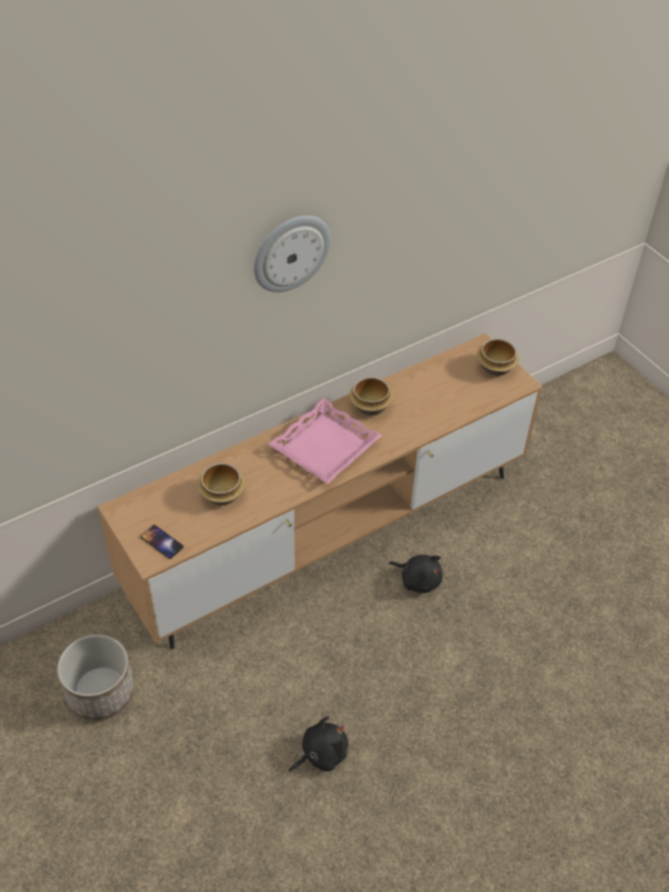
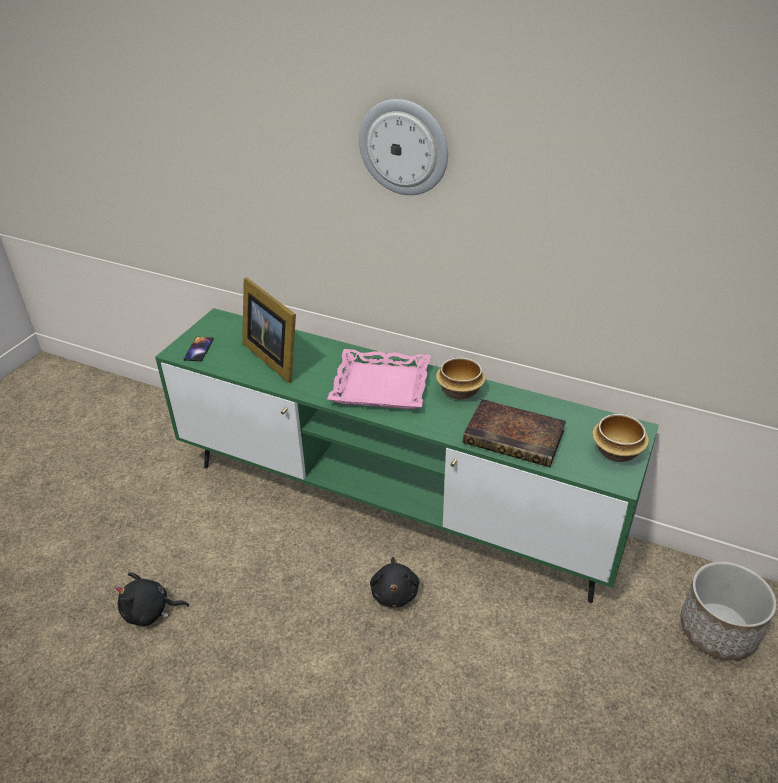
camera: 60 degrees right, 10 degrees down
planter [57,634,134,720] -> planter moved to [680,562,777,660]
brown tv stand [97,333,542,649] -> green tv stand [155,308,659,603]
bowl [198,463,245,505] -> picture frame [242,278,296,383]
black plush toy [289,716,348,772] -> black plush toy turned 150 degrees clockwise [115,572,189,626]
none -> book [463,399,566,467]

